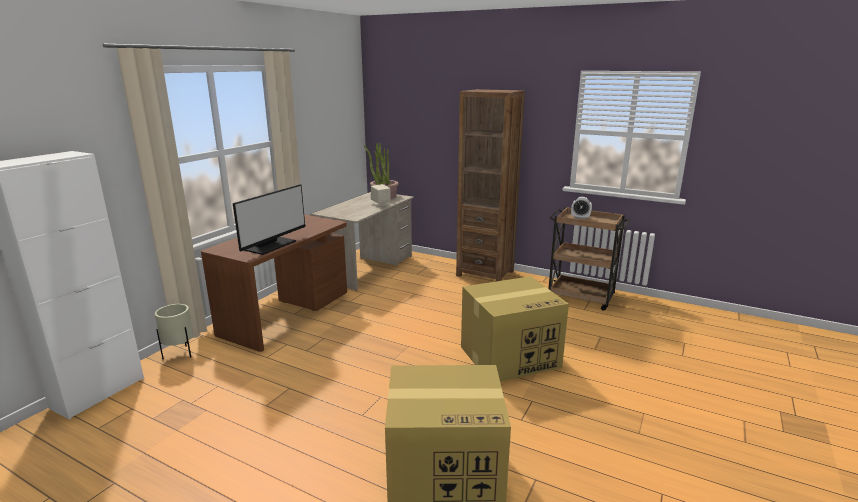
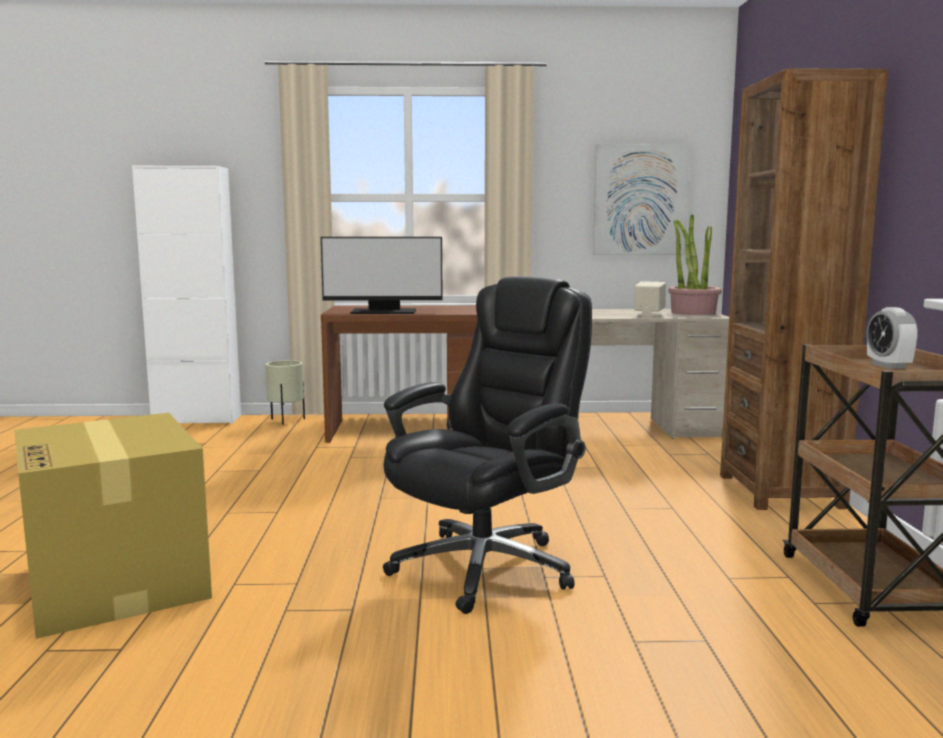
camera: 60 degrees right, 10 degrees down
cardboard box [461,276,569,381] -> black office chair [383,276,592,614]
none -> picture [593,144,690,255]

